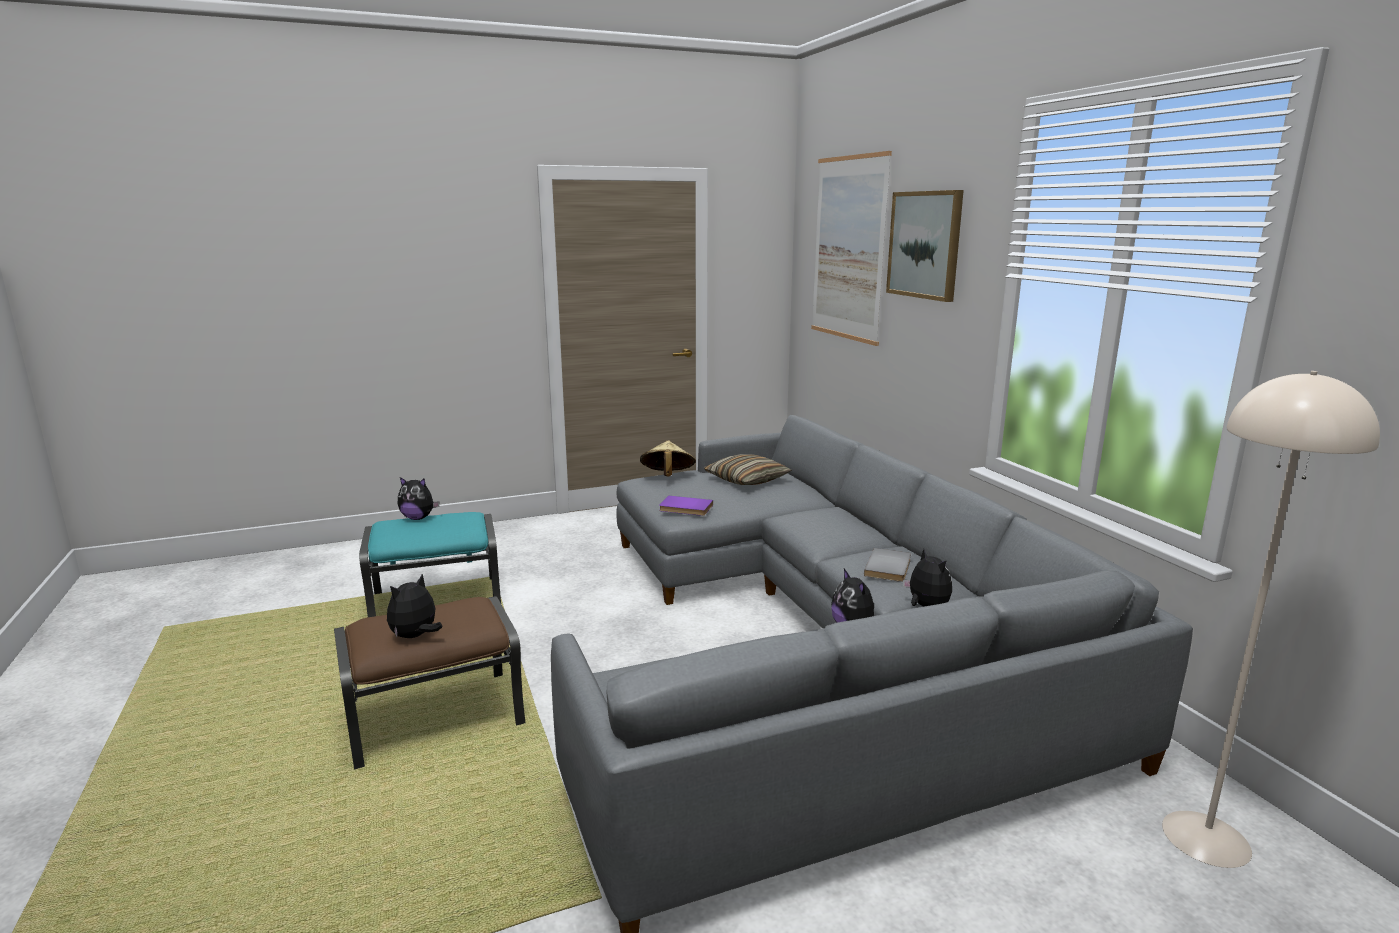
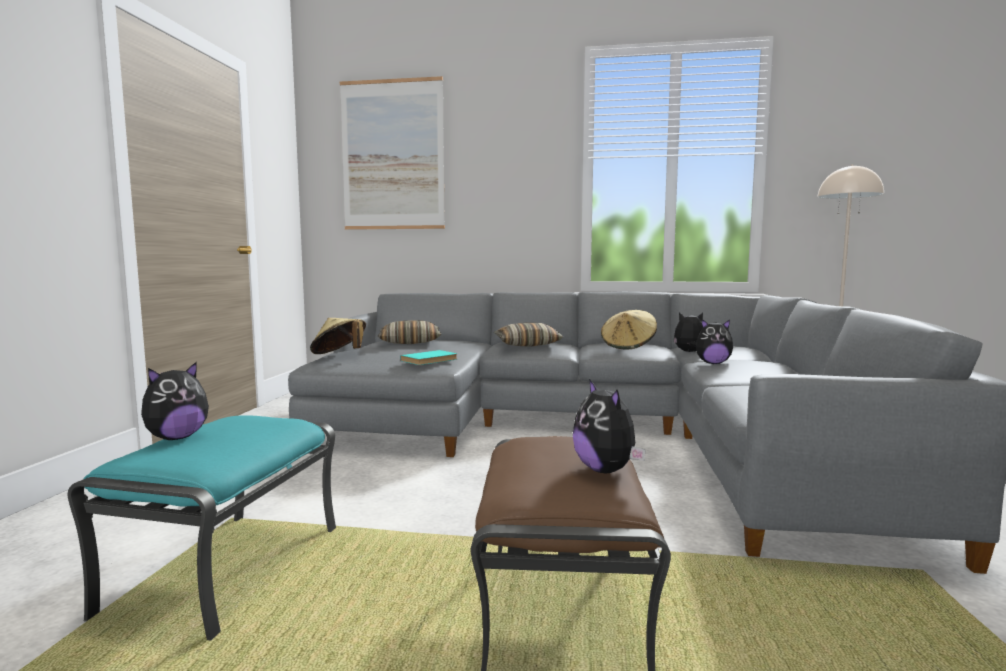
camera: 60 degrees left, 10 degrees down
purple book [659,496,713,516] -> turquoise book [400,350,457,365]
grey book [864,548,911,582] -> beige hat [601,310,657,350]
picture [886,190,964,302] -> none
none -> pillow [494,323,563,347]

